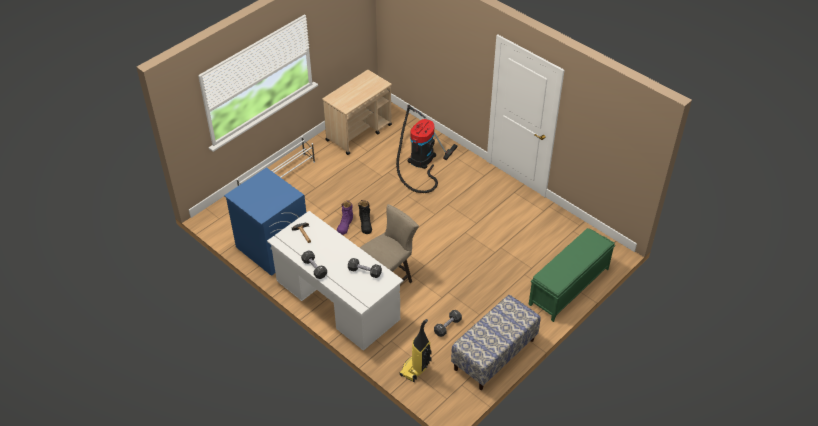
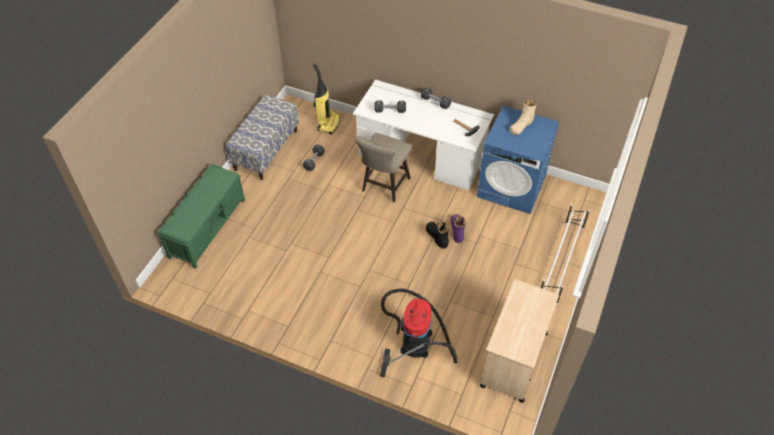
camera: 160 degrees right, 5 degrees up
none -> beige boot [510,99,536,135]

